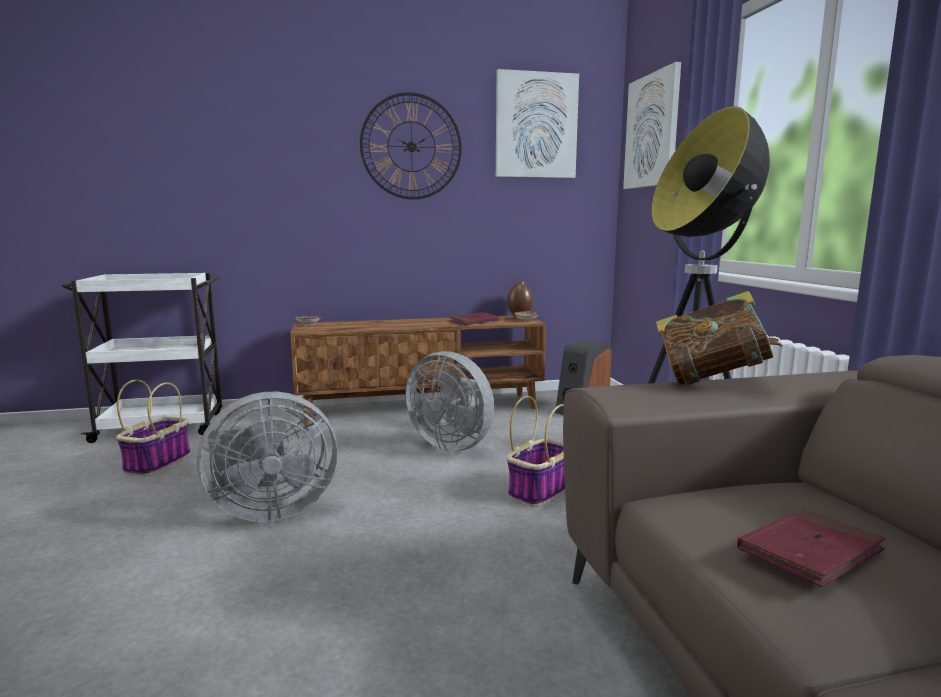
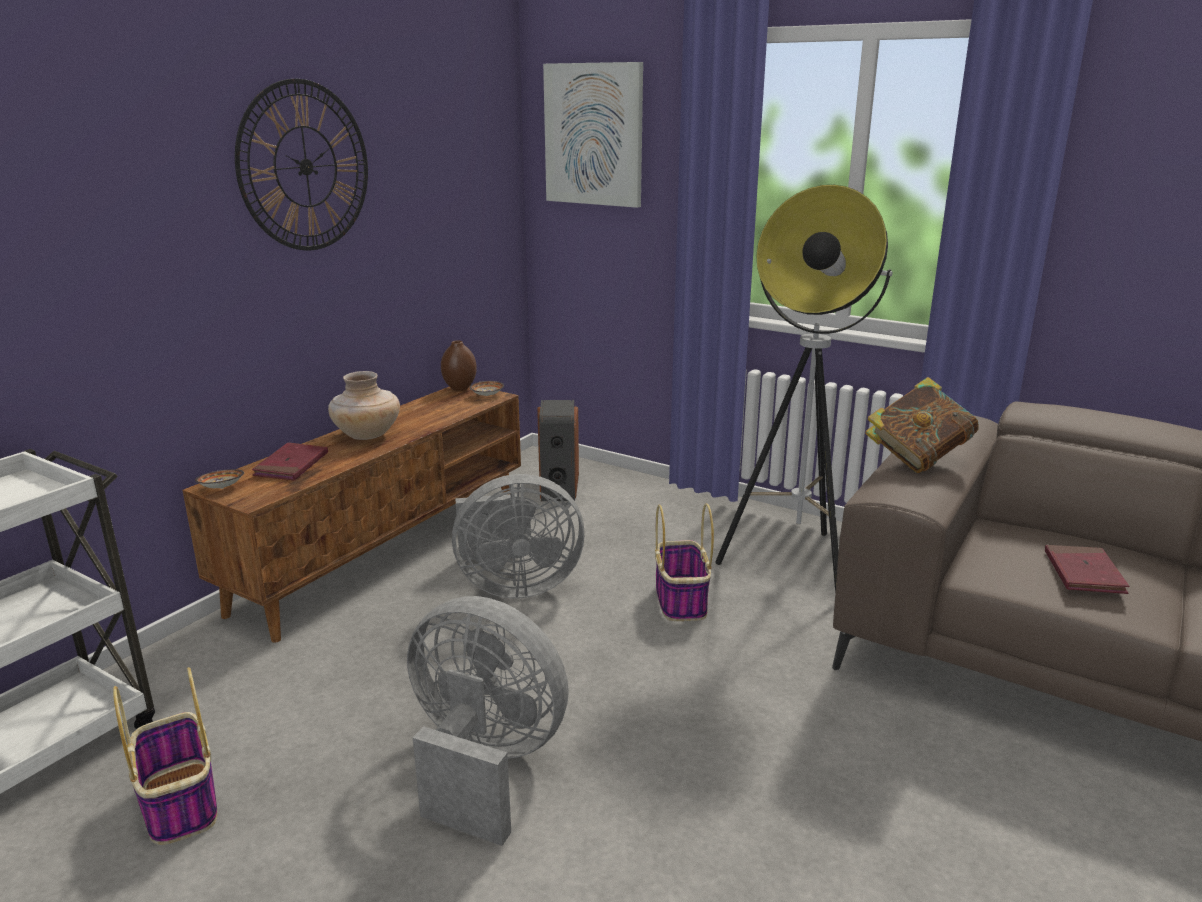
camera: 45 degrees left, 10 degrees up
grey fan [197,392,338,522] -> grey fan turned 90 degrees counterclockwise [407,596,569,846]
red book [449,312,499,326] -> red book moved to [252,442,328,481]
picture [496,69,579,178] -> none
none -> beige vase [328,371,400,440]

